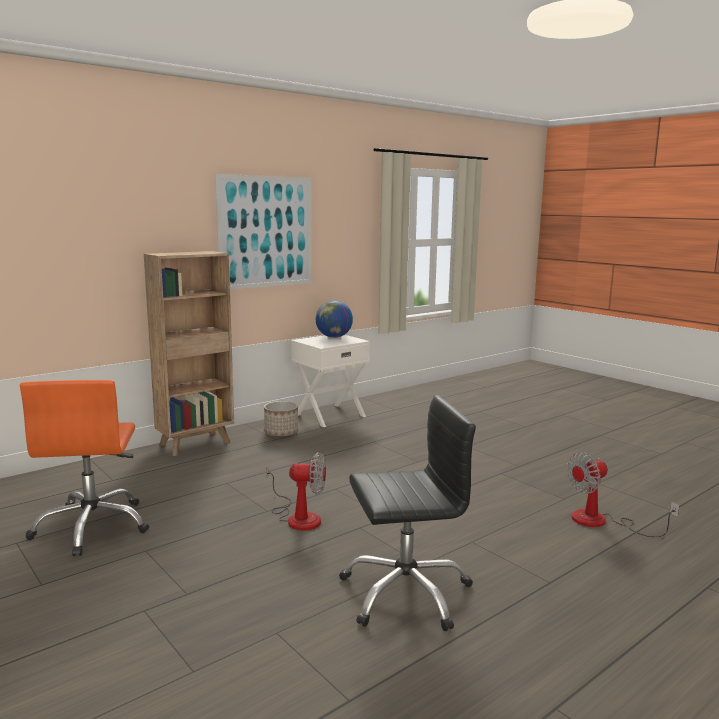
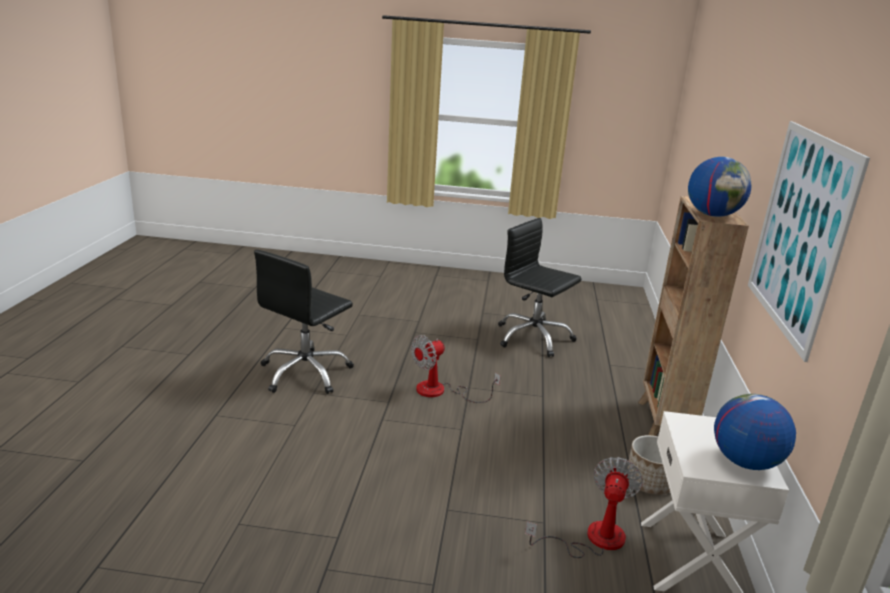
camera: 135 degrees right, 10 degrees up
orange office chair [20,380,149,556] -> black office chair [498,218,582,357]
fan [567,452,679,537] -> fan moved to [525,457,643,558]
none -> globe [688,157,751,217]

